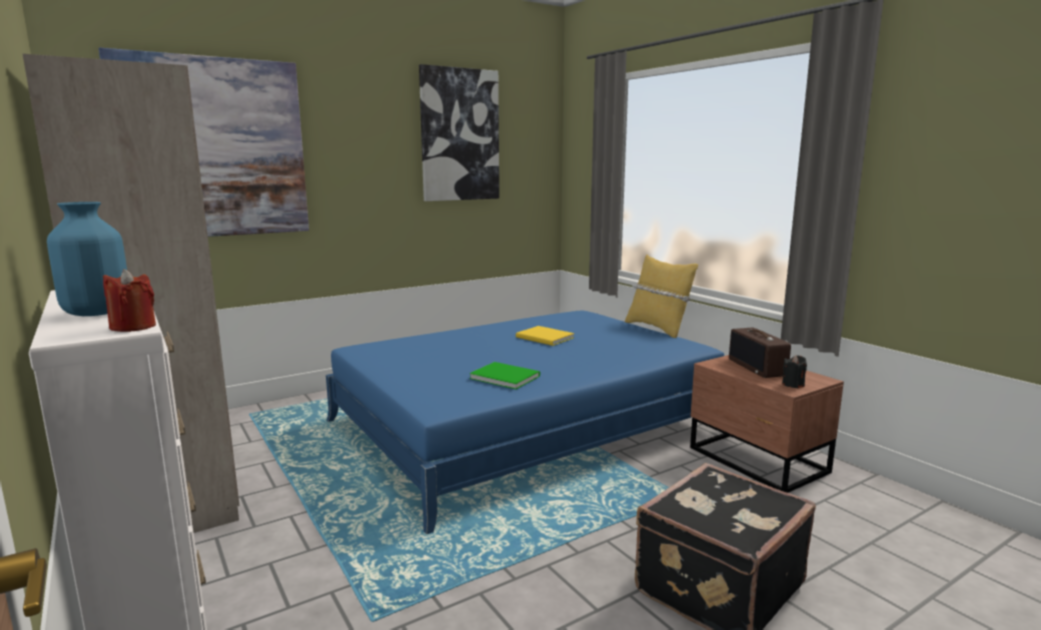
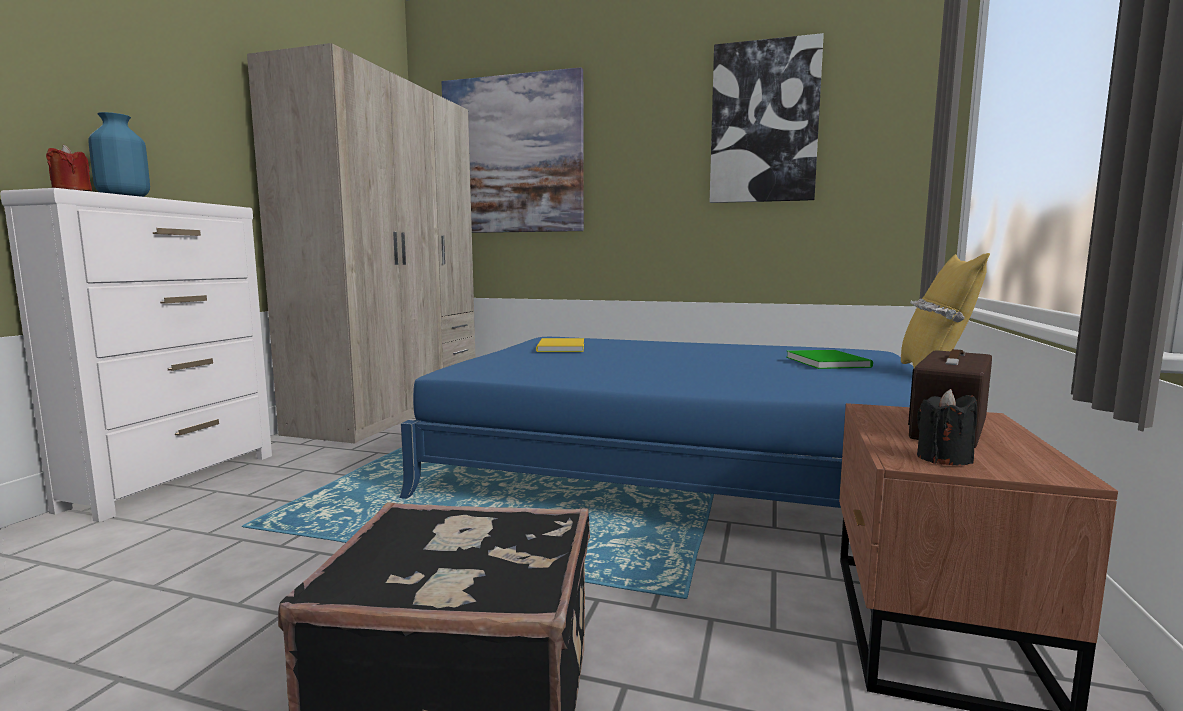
camera: 50 degrees right, 5 degrees down
green book [469,362,540,389] -> green book moved to [786,350,873,369]
yellow book [516,326,574,346] -> yellow book moved to [536,338,584,352]

